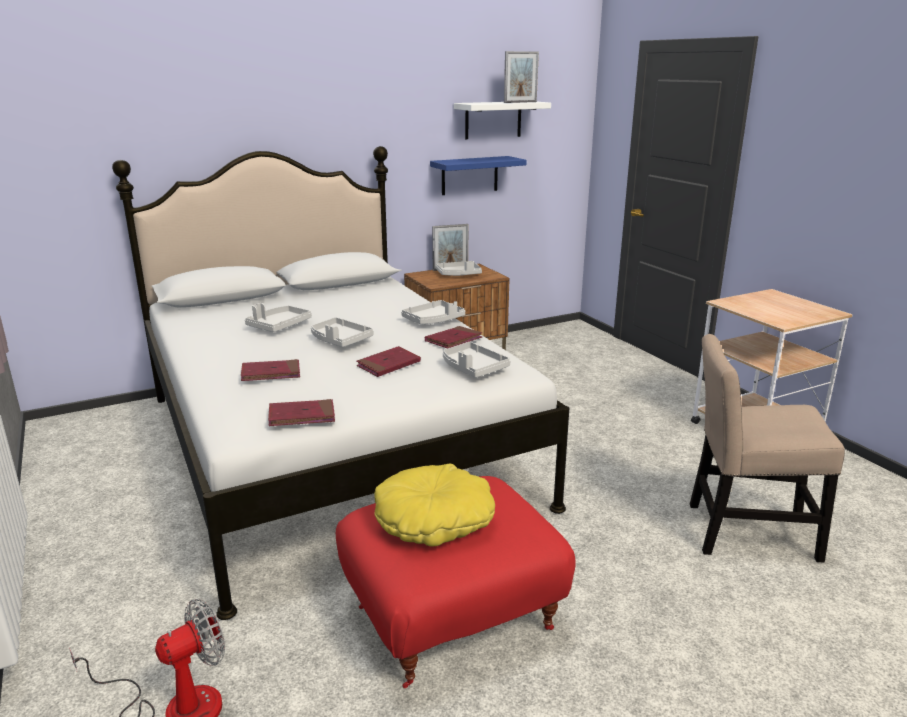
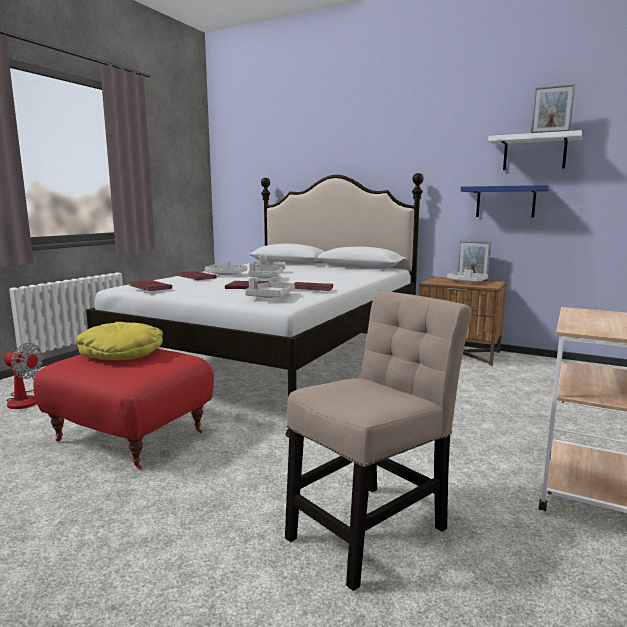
camera: 55 degrees right, 10 degrees down
grey tray [401,300,465,324] -> grey tray moved to [205,261,247,275]
beige chair [690,334,845,562] -> beige chair turned 75 degrees clockwise [285,291,472,591]

